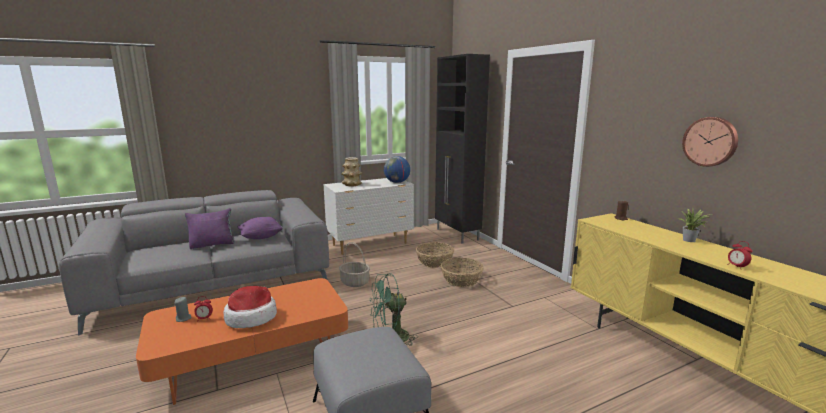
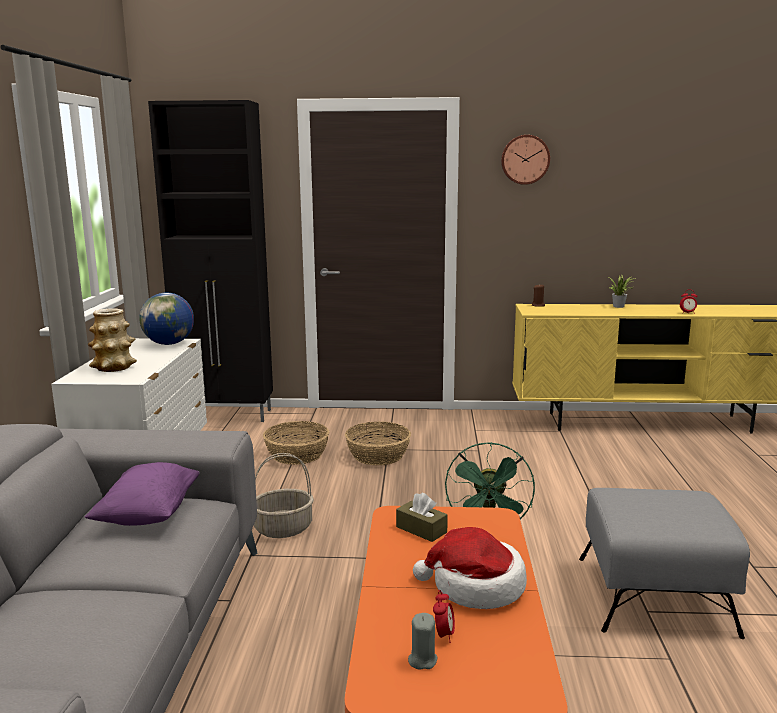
camera: 60 degrees left, 0 degrees up
purple pillow [185,208,235,249] -> none
wall clock [682,117,738,167] -> wall clock moved to [501,135,550,185]
none -> brown tissue box [396,493,448,542]

